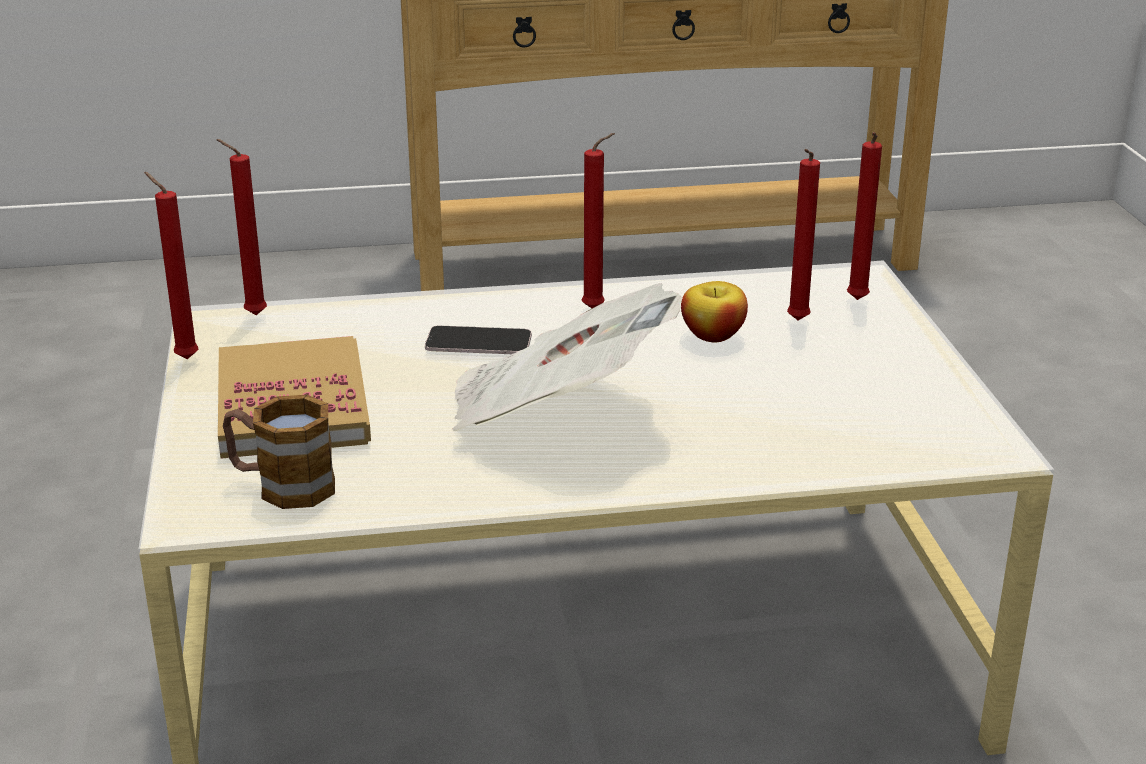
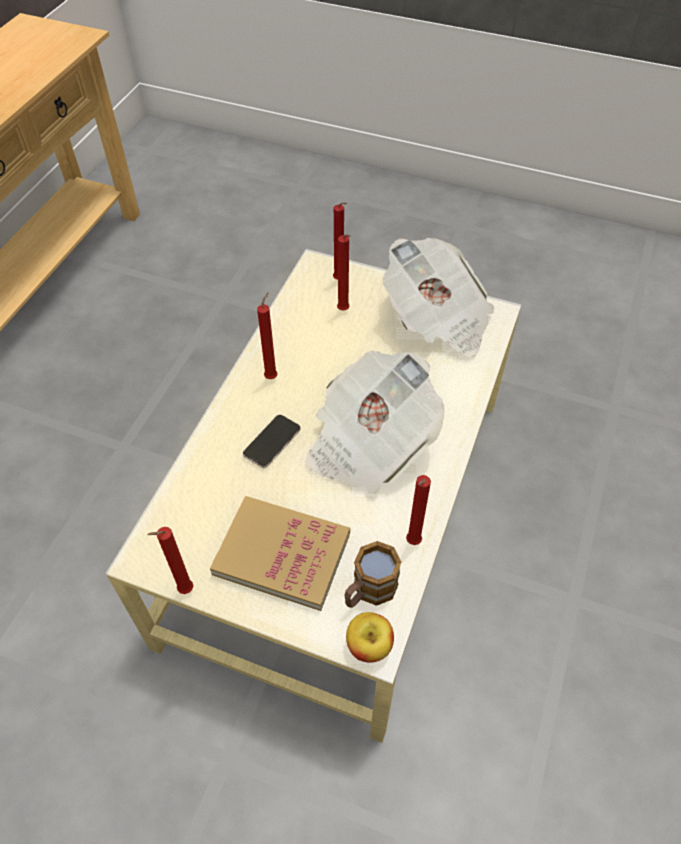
camera: 60 degrees left, 25 degrees up
red candle [216,139,267,315] -> red candle moved to [406,475,431,545]
apple [681,281,748,342] -> apple moved to [346,612,394,663]
none -> newspaper [382,238,495,358]

